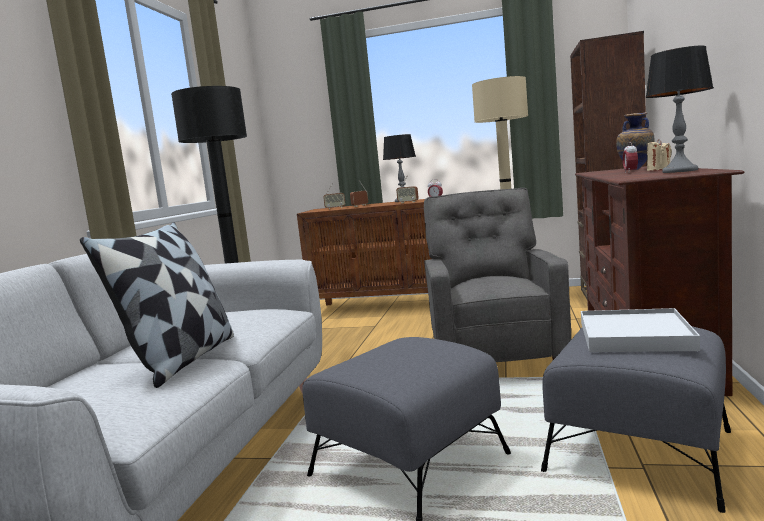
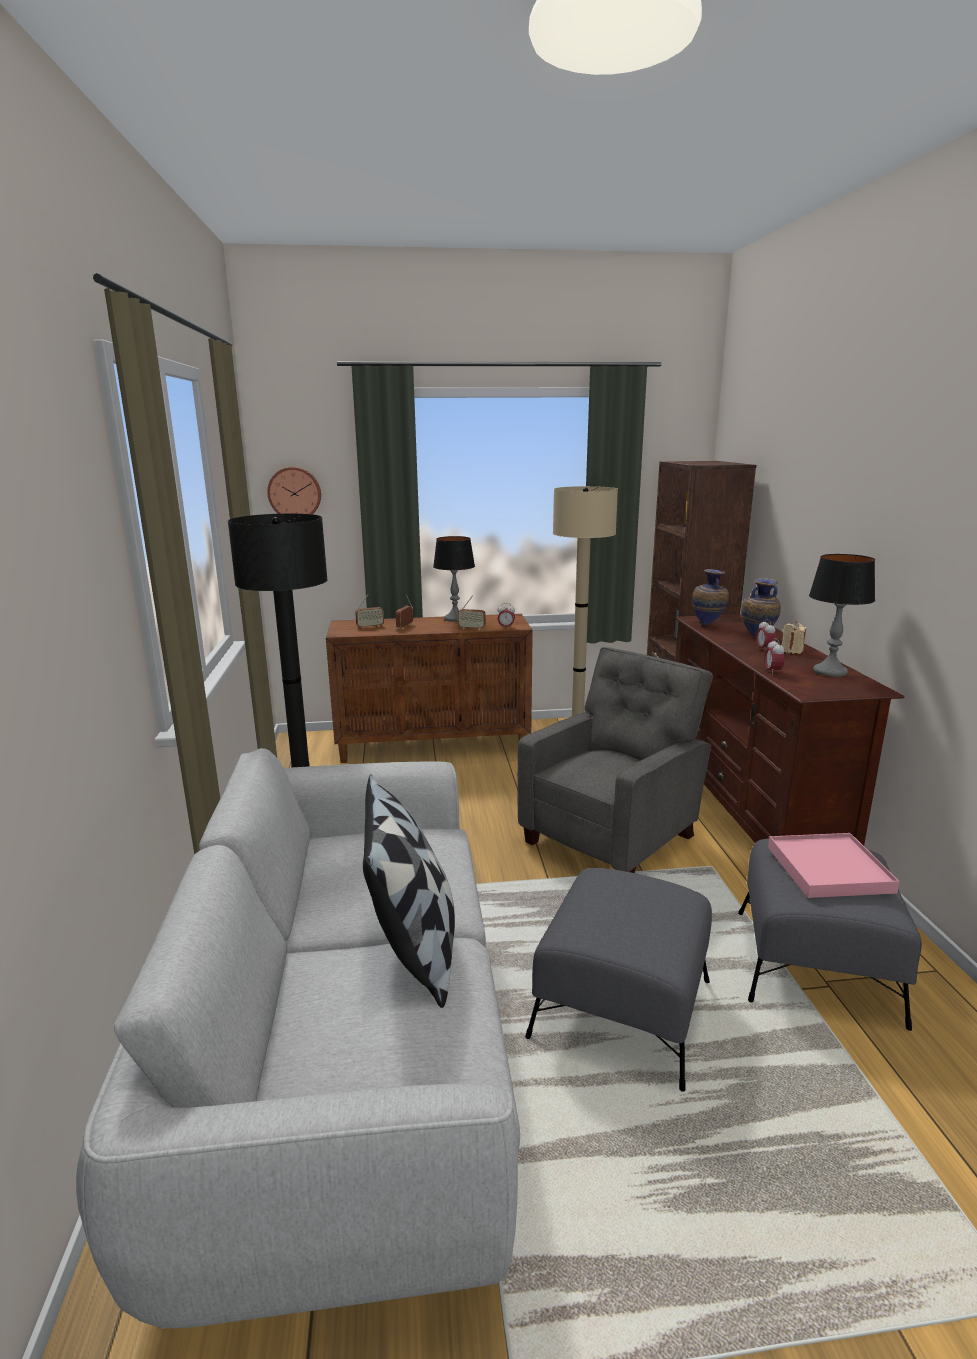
camera: 20 degrees left, 10 degrees up
grey armchair [424,188,571,362] -> grey armchair turned 60 degrees clockwise [517,647,713,873]
white tray [581,308,700,352] -> pink tray [768,833,900,898]
none -> wall clock [267,467,321,514]
none -> vase [692,569,729,625]
none -> alarm clock [764,638,785,675]

